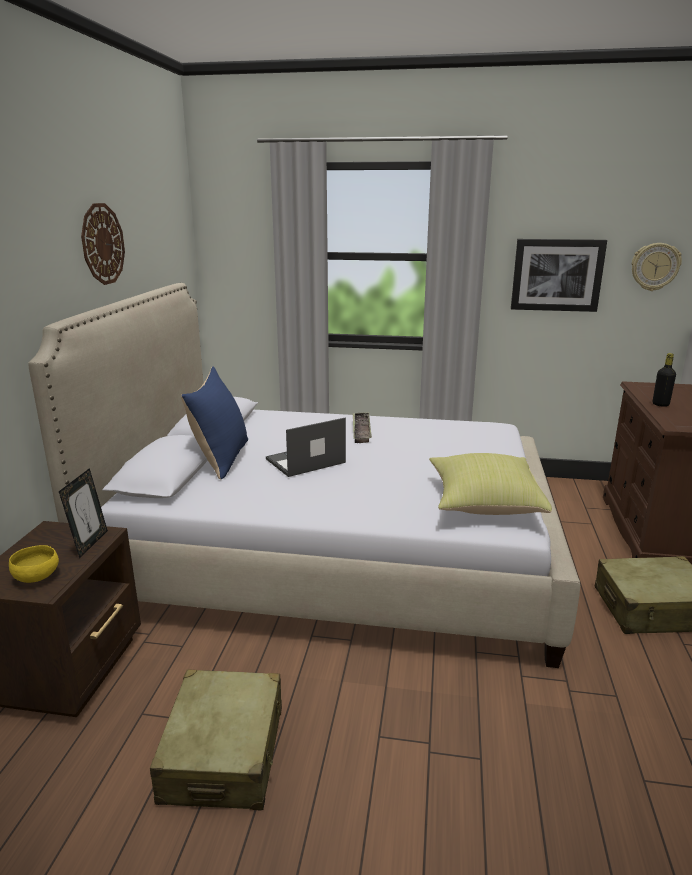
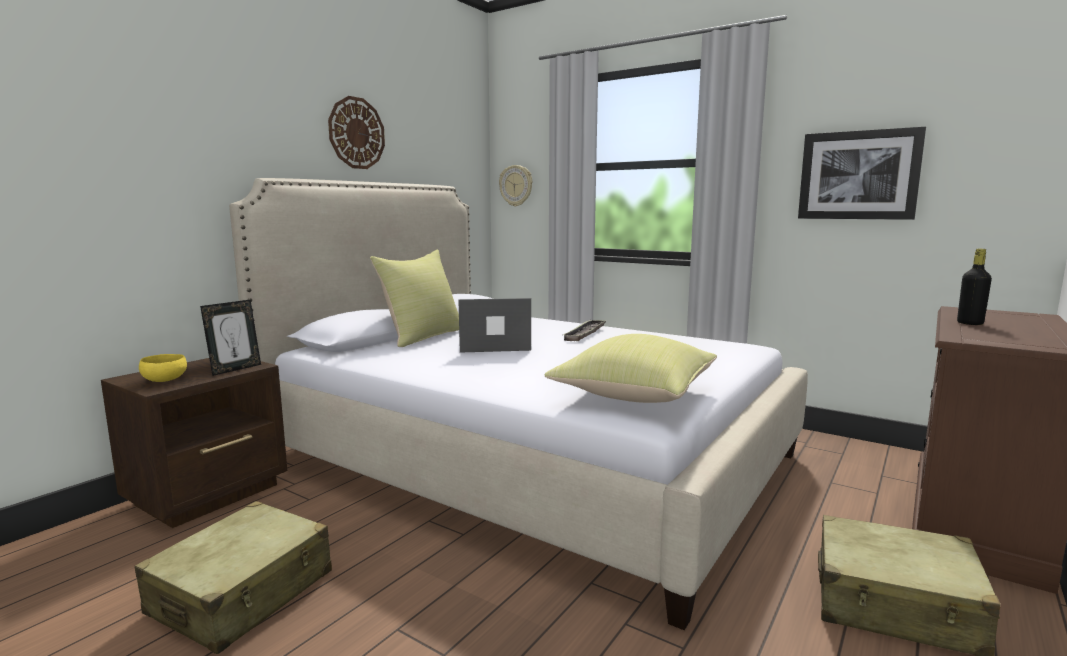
camera: 25 degrees right, 10 degrees down
blue pillow [181,367,248,480] -> yellow pillow [370,250,459,347]
wall clock [632,243,682,291] -> wall clock moved to [499,165,532,207]

